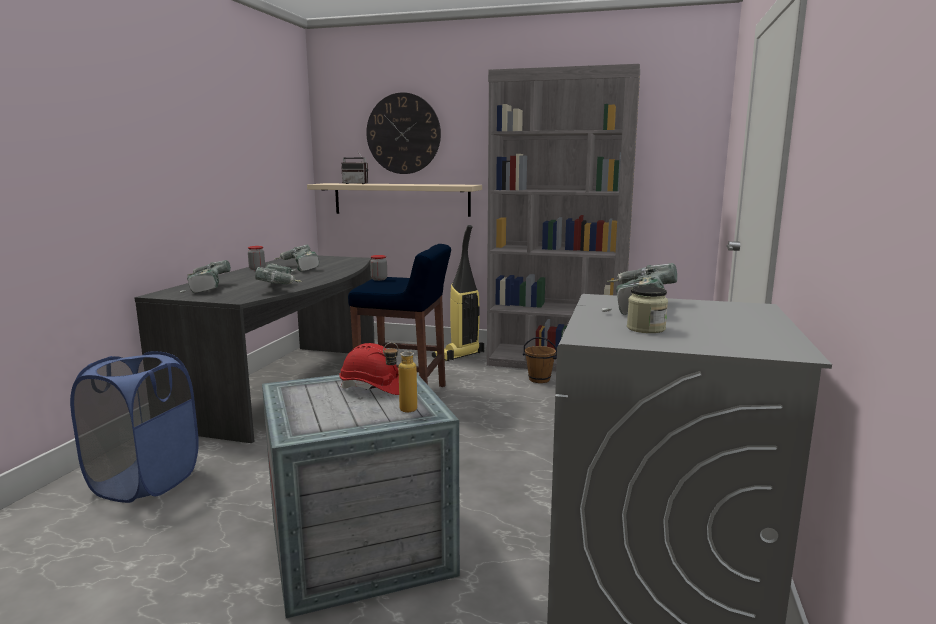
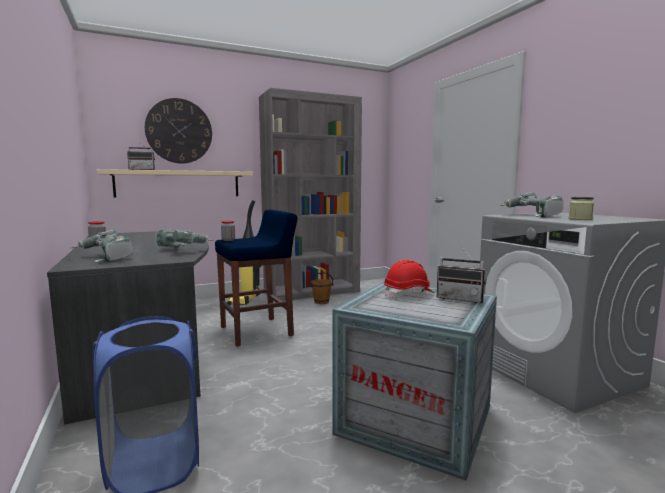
camera: 40 degrees left, 5 degrees down
power drill [275,244,319,272] -> none
bottle [383,342,417,412] -> radio [437,246,486,303]

